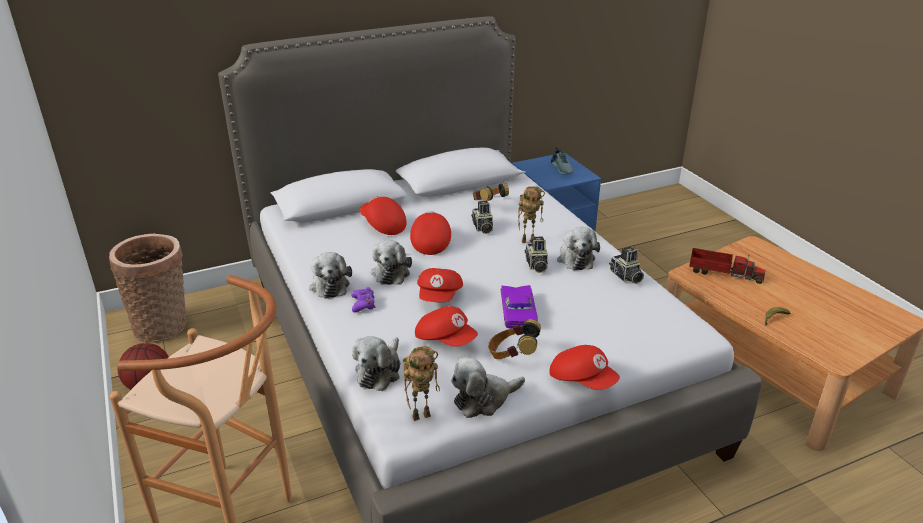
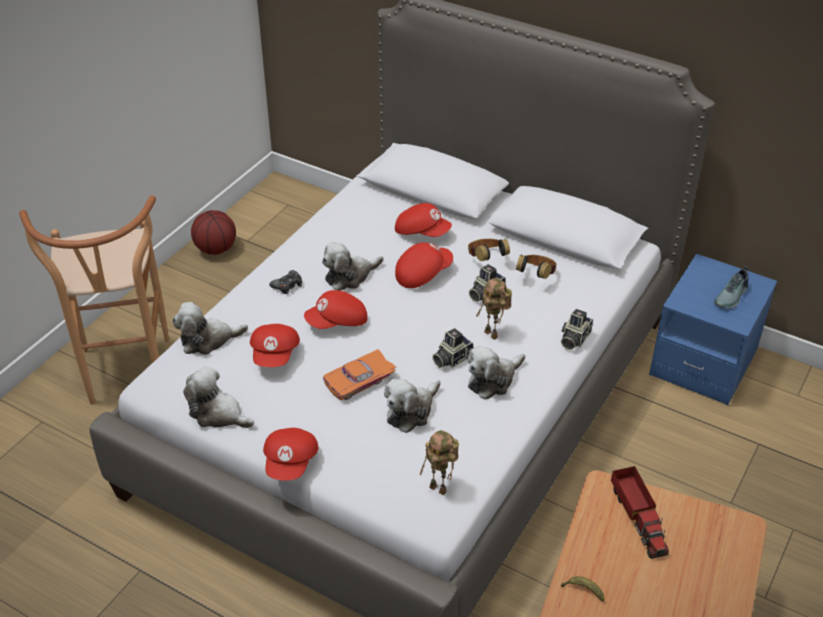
camera: 55 degrees right, 10 degrees up
basket [109,234,186,343] -> none
plush toy [309,252,352,299] -> plush toy moved to [384,379,440,433]
purple game controller [351,287,375,312] -> black game controller [269,270,302,294]
red cap [360,196,406,235] -> red cap turned 105 degrees clockwise [395,203,452,237]
toy robot [403,346,440,421] -> toy robot moved to [420,430,459,495]
headphones [488,319,541,359] -> headphones moved to [468,238,510,262]
purple toy car [500,285,538,329] -> orange toy car [323,349,396,400]
camera [609,247,644,284] -> camera moved to [561,309,593,350]

